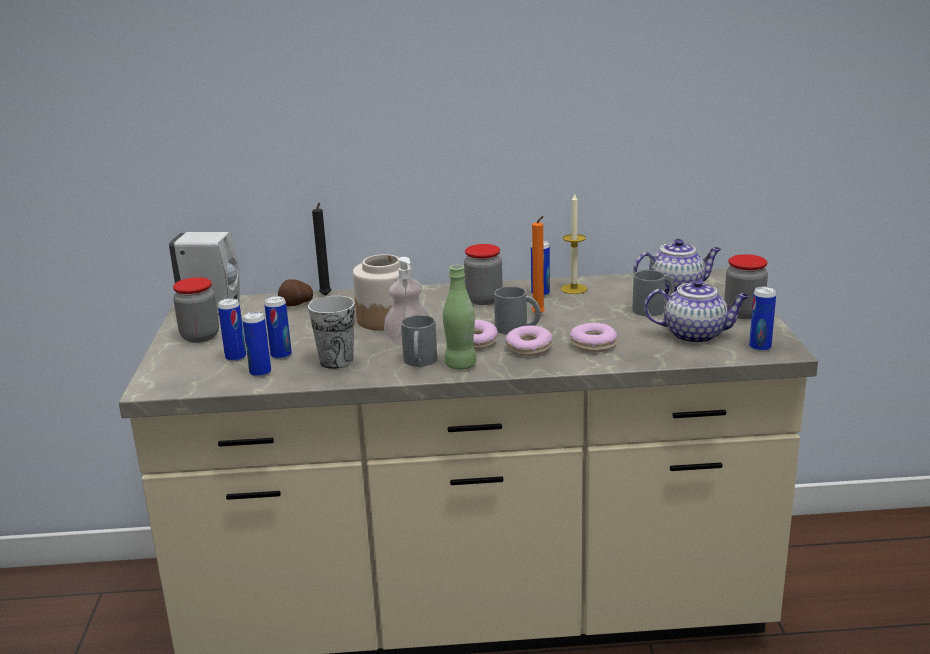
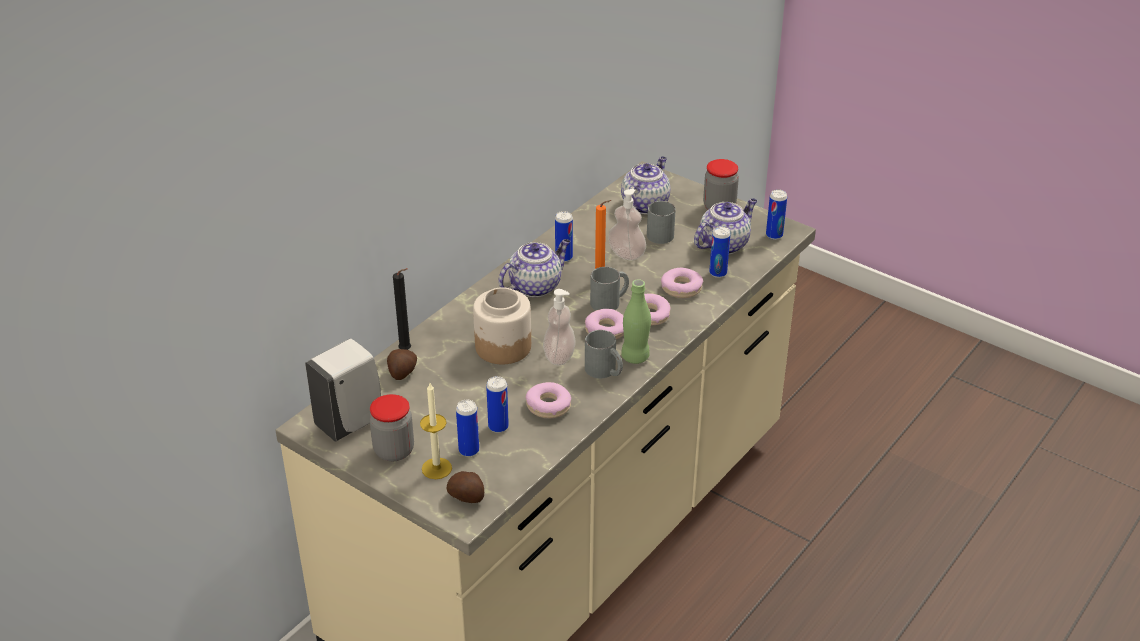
camera: 50 degrees left, 15 degrees up
can [242,311,271,377] -> can moved to [709,226,730,278]
cup [308,296,355,369] -> donut [525,382,571,418]
jar [464,244,503,305] -> teapot [498,239,570,297]
candle [561,194,587,294] -> candle moved to [420,383,452,479]
none -> potato [446,471,484,503]
none -> soap dispenser [608,189,646,260]

